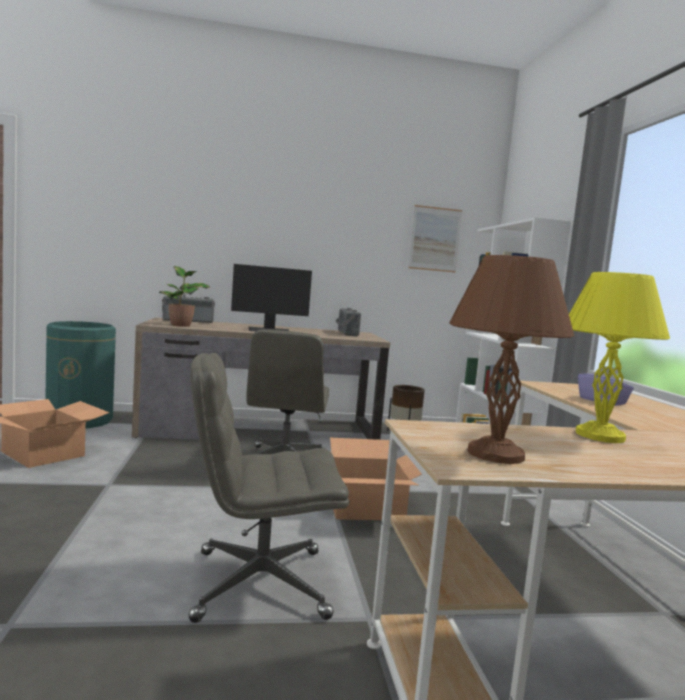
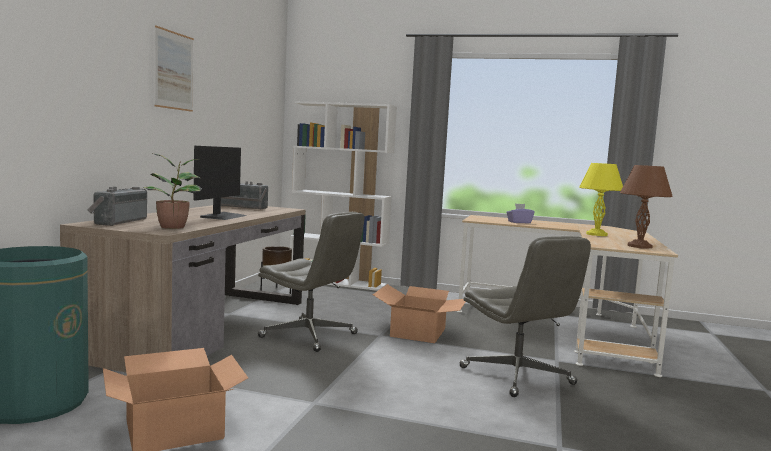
camera: 65 degrees left, 0 degrees up
grey office chair [189,353,349,623] -> grey office chair turned 45 degrees counterclockwise [460,236,591,397]
picture [408,205,462,272] -> picture moved to [155,26,194,112]

